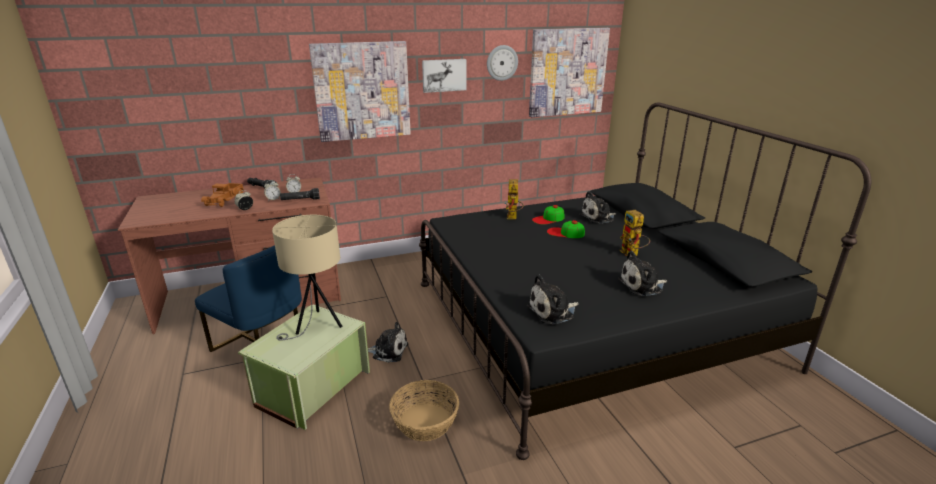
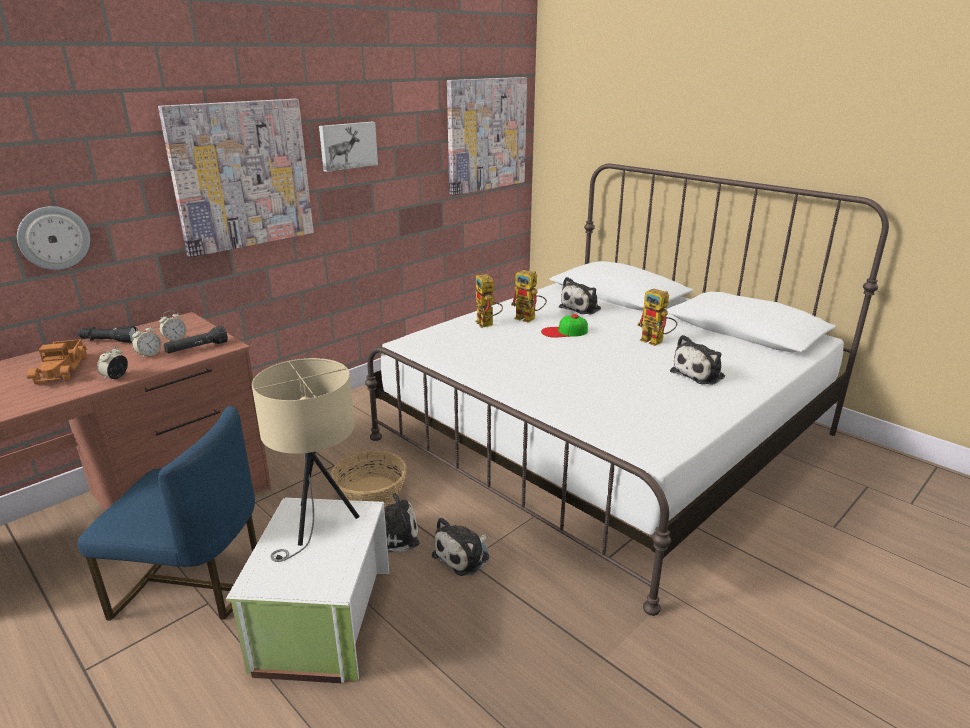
camera: 25 degrees left, 0 degrees up
green storage box [238,304,370,430] -> white storage box [226,498,389,683]
basket [389,380,459,441] -> basket moved to [331,450,407,506]
black bed [419,102,872,460] -> white bed [365,164,889,616]
wall clock [487,45,518,81] -> wall clock moved to [17,206,90,270]
plush toy [527,274,579,325] -> plush toy moved to [432,517,490,576]
cap [532,205,564,225] -> toy robot [511,270,547,323]

